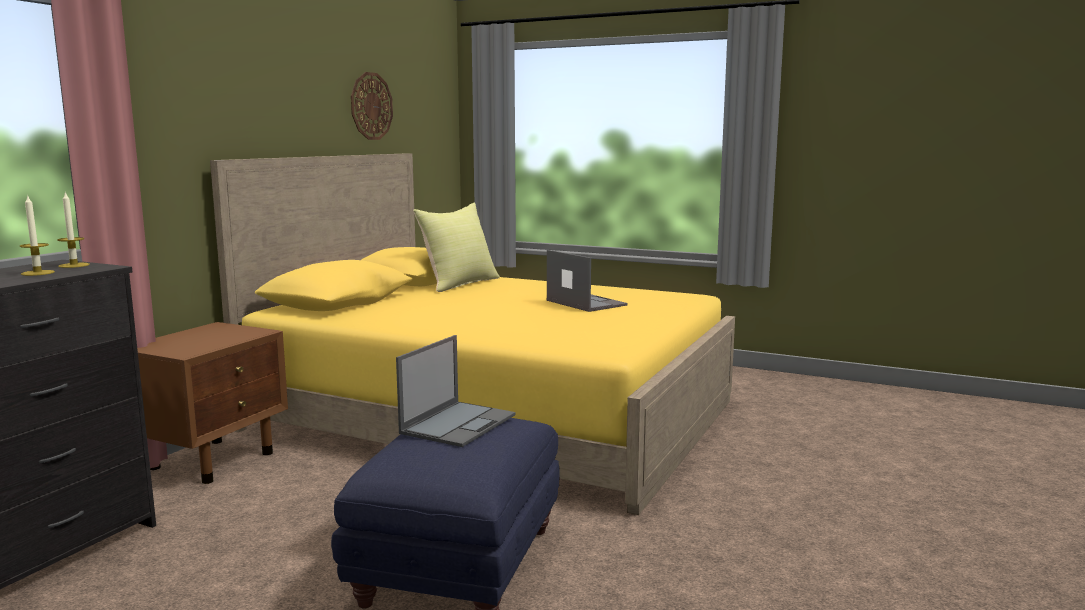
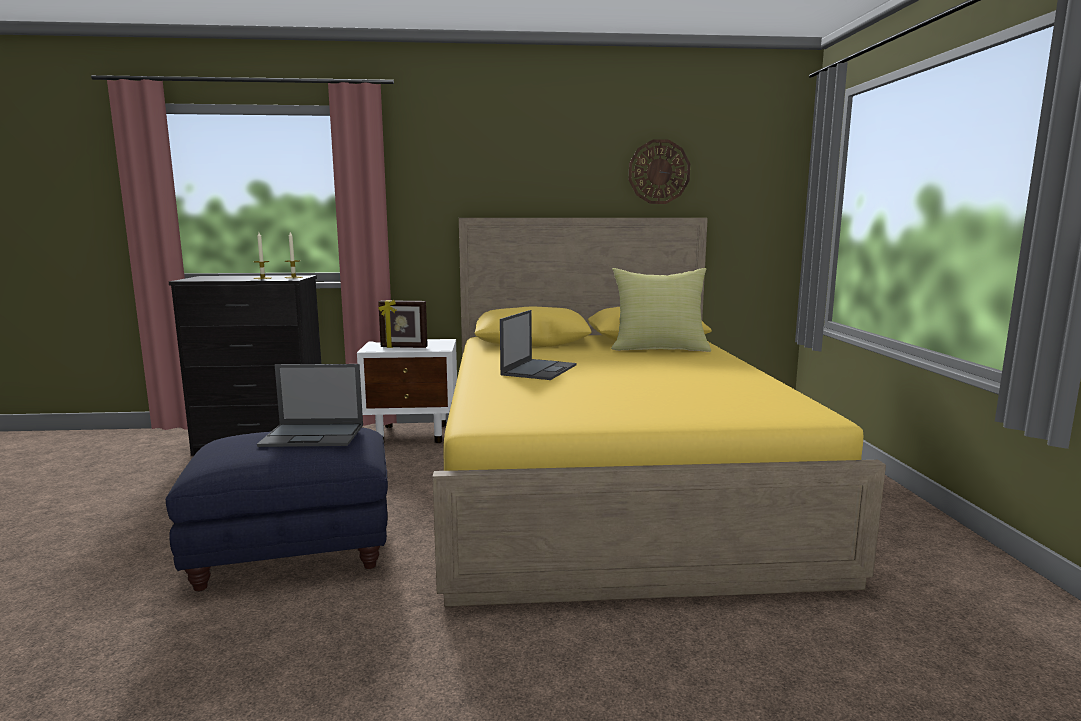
camera: 60 degrees right, 0 degrees up
brown nightstand [137,322,288,484] -> white nightstand [357,339,457,443]
laptop [547,250,628,312] -> laptop moved to [500,310,577,380]
none -> picture frame [378,300,428,348]

